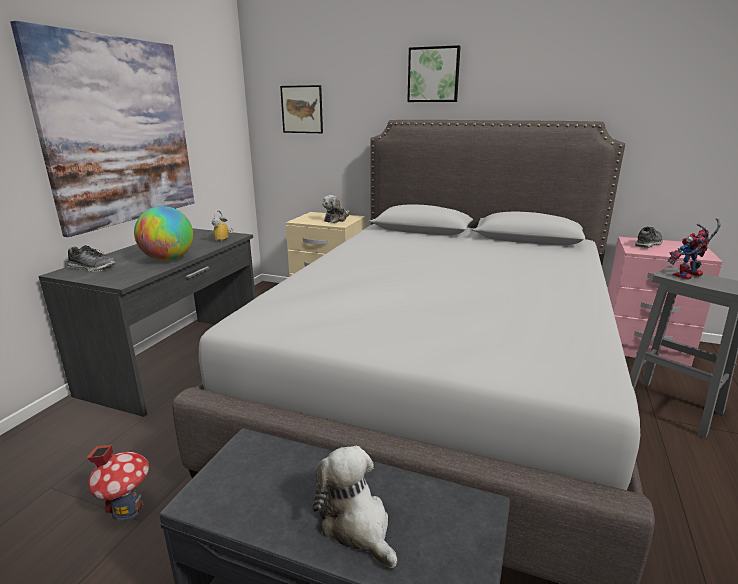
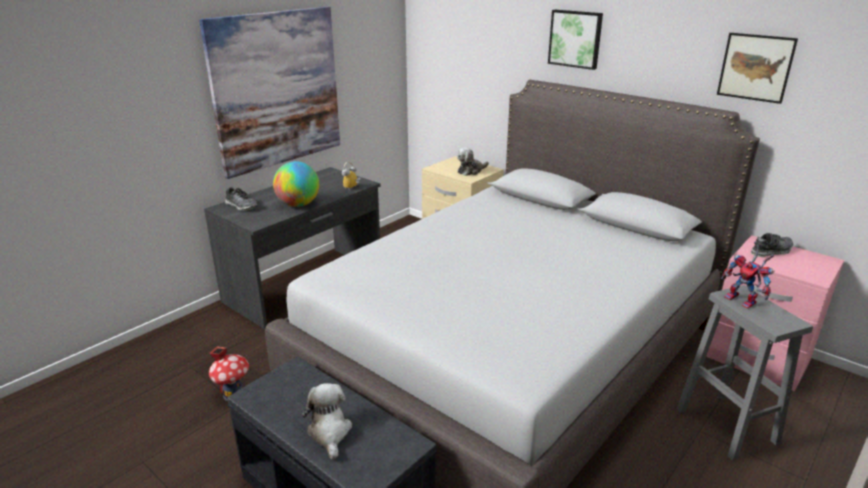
camera: 20 degrees right, 5 degrees up
picture [280,85,323,133] -> picture moved to [717,33,798,104]
toy robot [667,218,721,280] -> toy robot turned 120 degrees counterclockwise [721,242,775,309]

